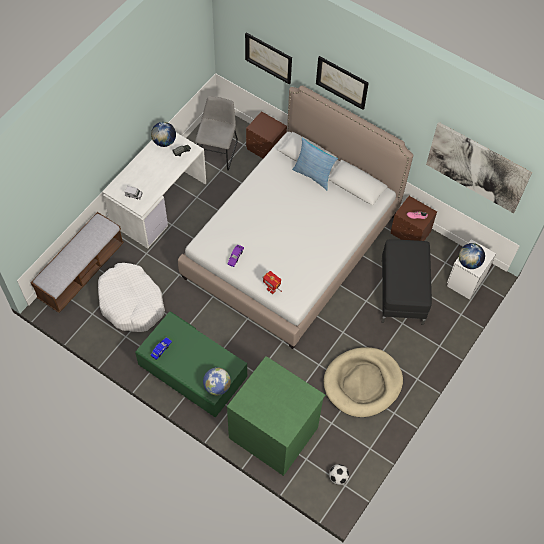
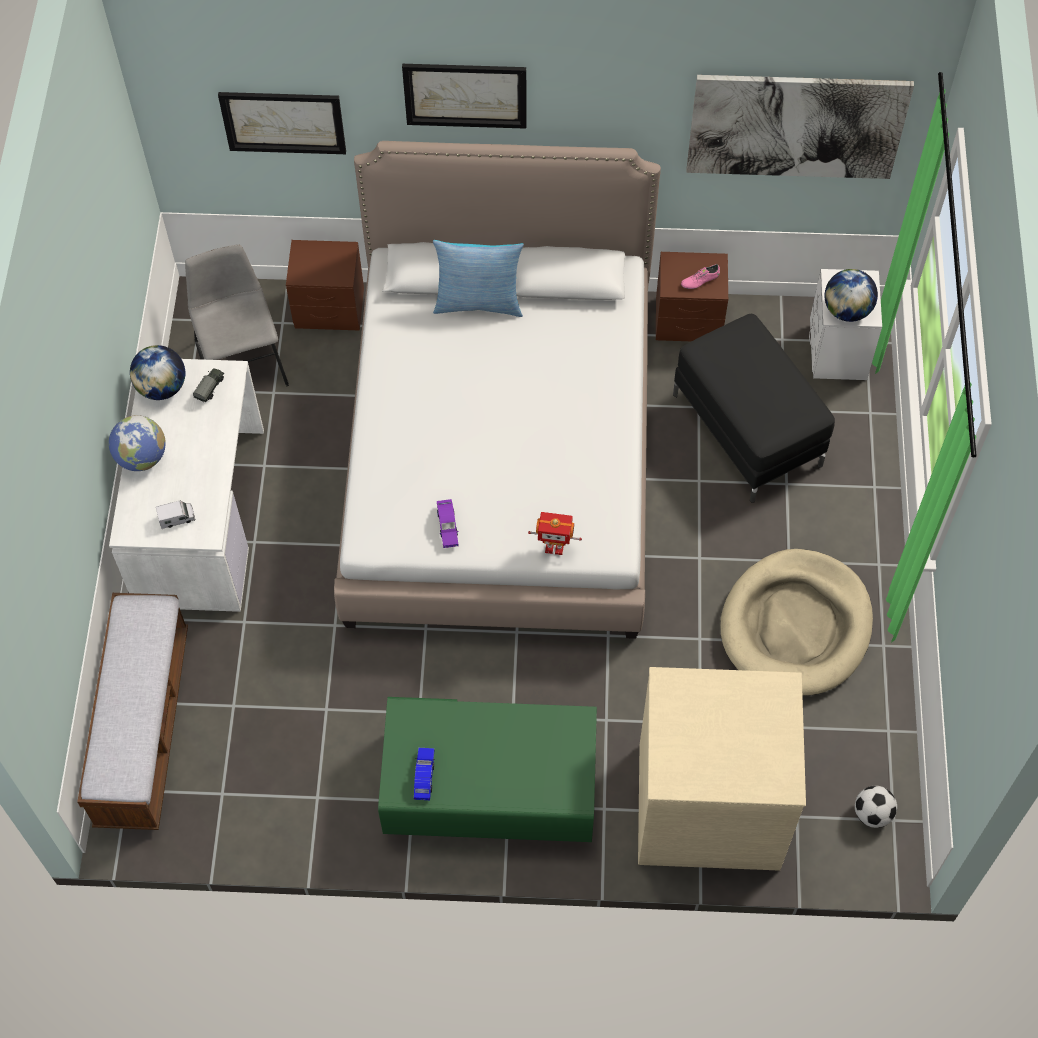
camera: 30 degrees left, 0 degrees up
white dog bed [98,263,165,332] -> none
globe [203,368,231,395] -> globe moved to [109,415,166,471]
green dresser [227,356,325,476] -> beige dresser [638,667,806,870]

